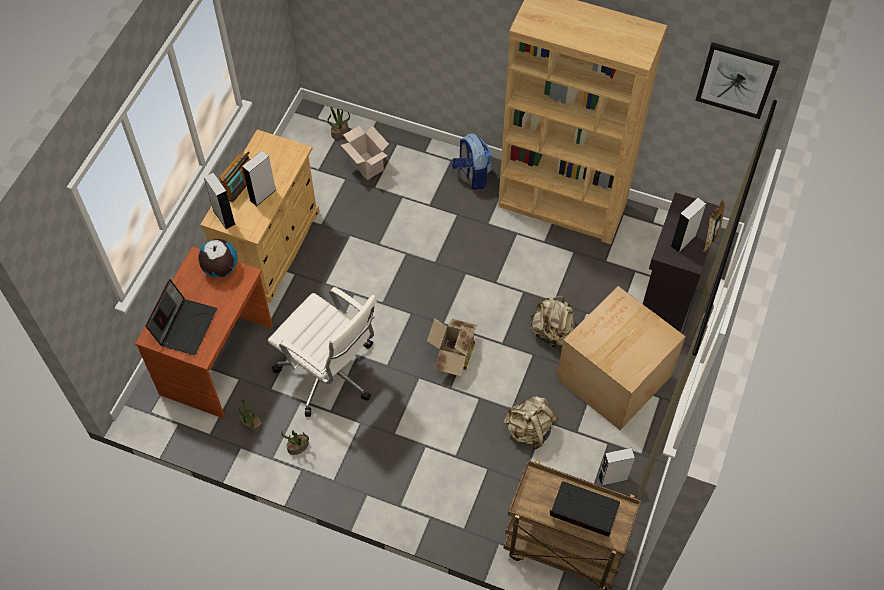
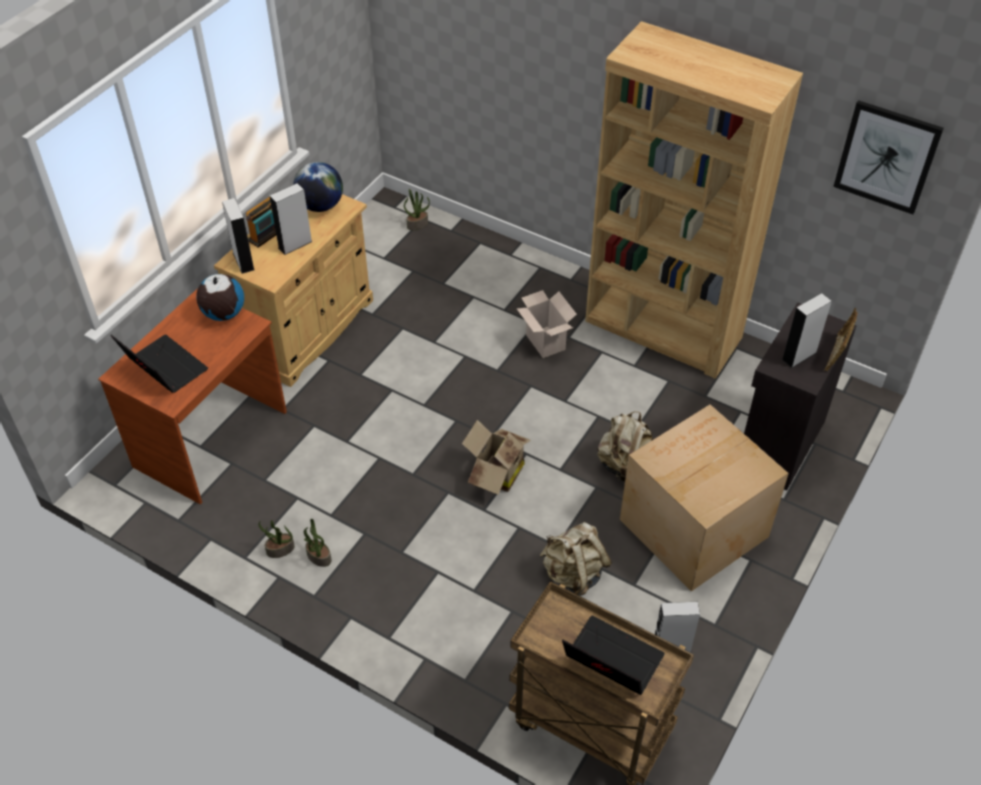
camera: 10 degrees right, 10 degrees down
laptop [145,279,217,355] -> laptop turned 75 degrees counterclockwise [111,334,208,393]
potted plant [238,399,262,432] -> potted plant moved to [304,519,332,567]
white office chair [268,287,377,417] -> none
cardboard box [341,126,389,180] -> cardboard box moved to [516,290,577,358]
backpack [452,133,492,190] -> none
none -> globe [293,162,343,212]

